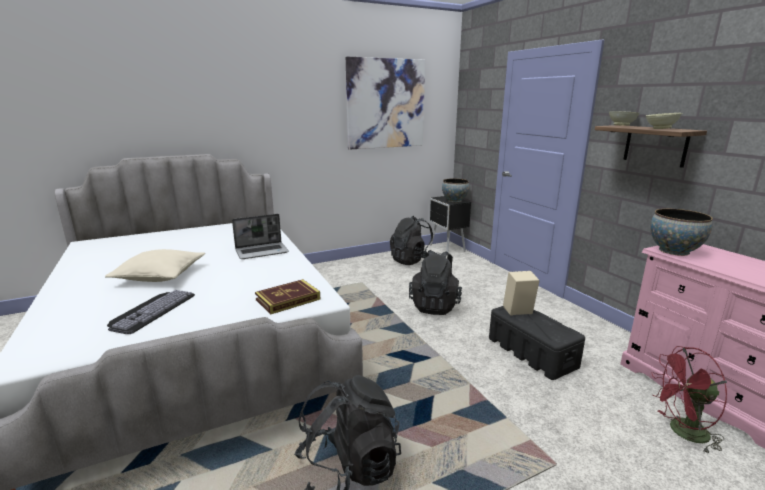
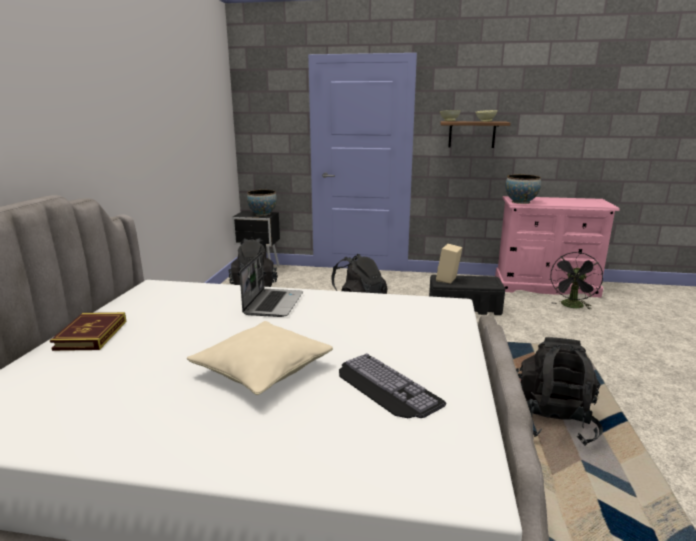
camera: 55 degrees left, 0 degrees up
book [255,279,320,314] -> book moved to [50,312,127,351]
picture [346,57,425,150] -> none
red fan [652,346,727,454] -> black fan [549,252,603,310]

